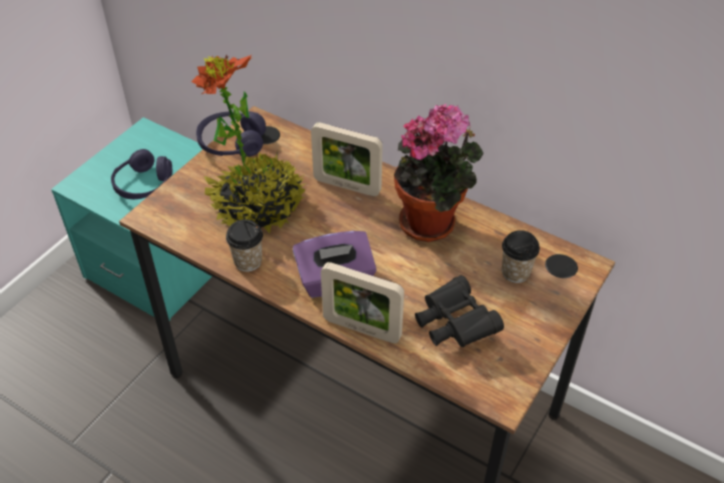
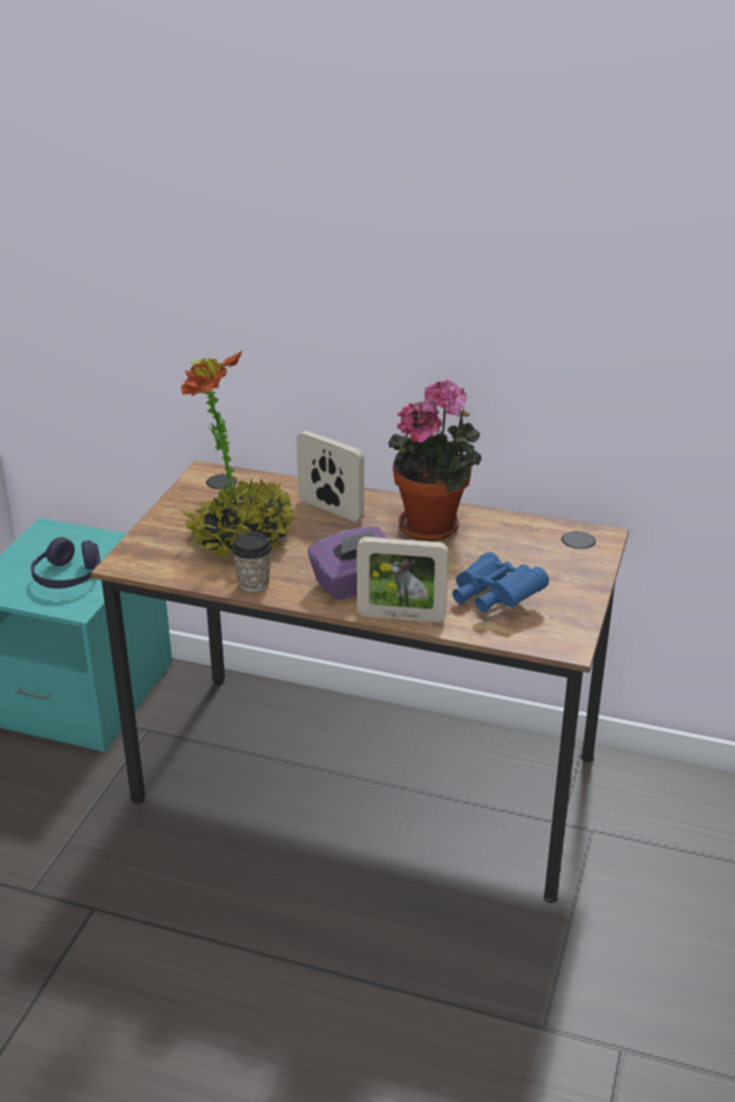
camera: 15 degrees left, 15 degrees down
purple headphones [196,111,266,157] -> none
picture frame [311,122,383,196] -> picture frame turned 150 degrees counterclockwise [296,431,364,522]
black binoculars [415,275,504,347] -> blue binoculars [452,552,549,613]
cup [502,230,540,283] -> none

